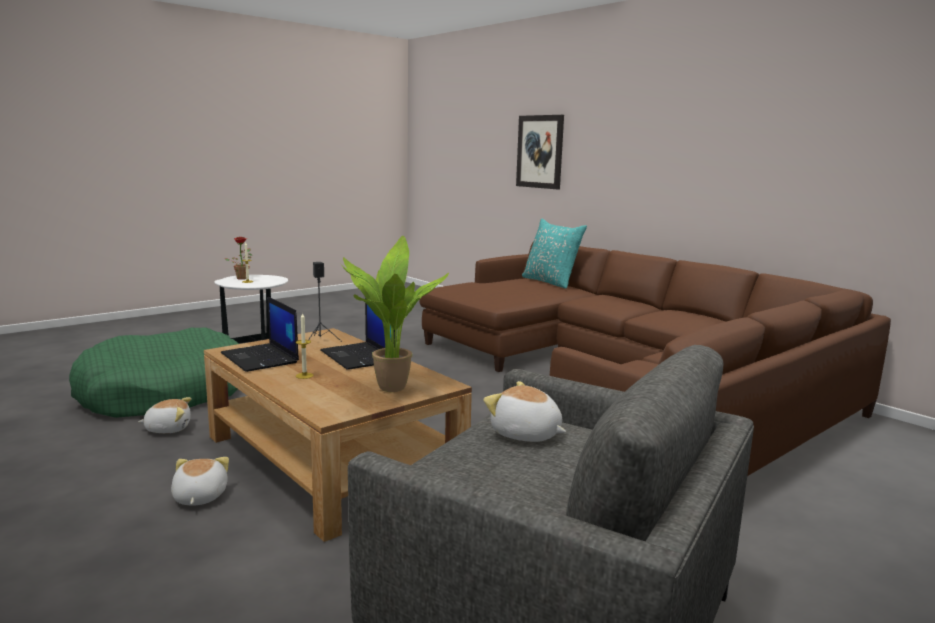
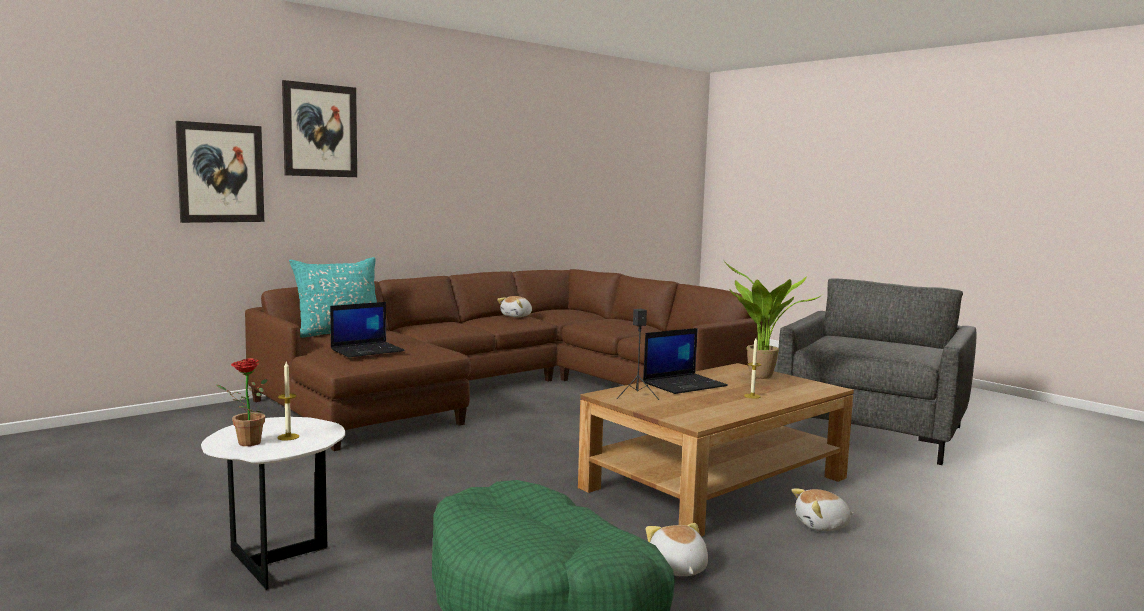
camera: 90 degrees left, 5 degrees down
laptop [221,296,299,372] -> laptop moved to [330,302,405,357]
plush toy [484,381,566,442] -> plush toy moved to [497,296,532,317]
none -> picture [282,80,357,177]

